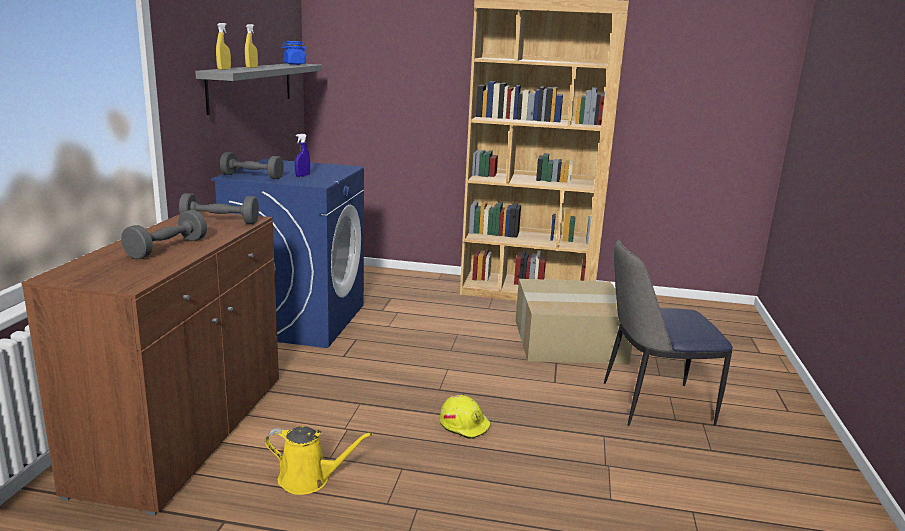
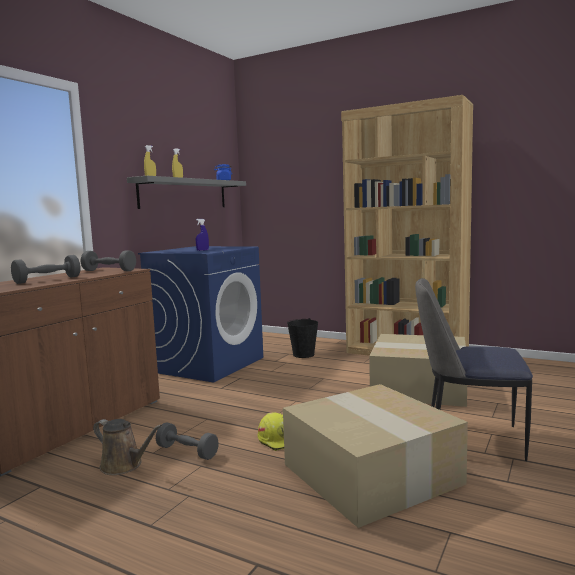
camera: 20 degrees right, 10 degrees down
grey dumbbell [220,152,284,179] -> grey dumbbell moved to [156,422,219,460]
yellow watering can [264,426,373,495] -> brown watering can [93,419,162,475]
none -> cardboard box [283,384,468,528]
none -> black bucket [287,319,318,358]

